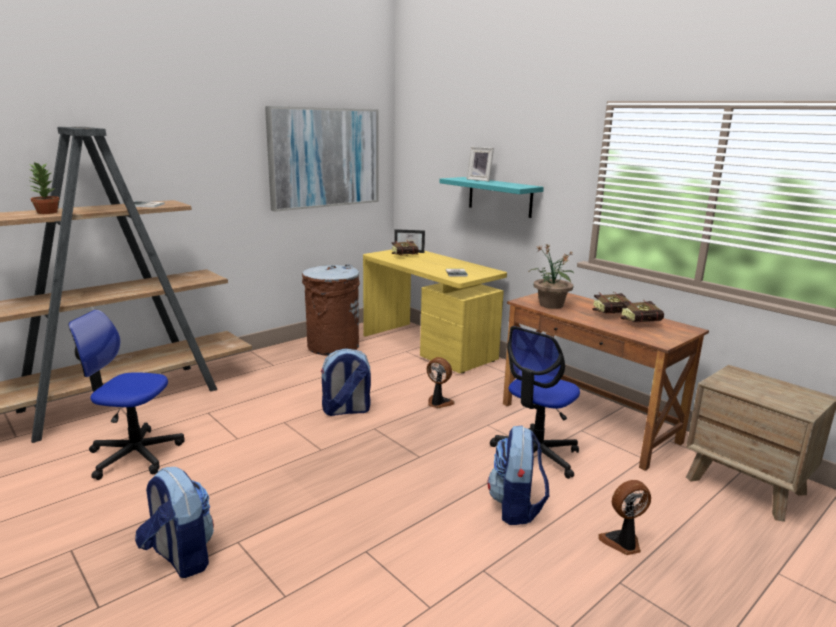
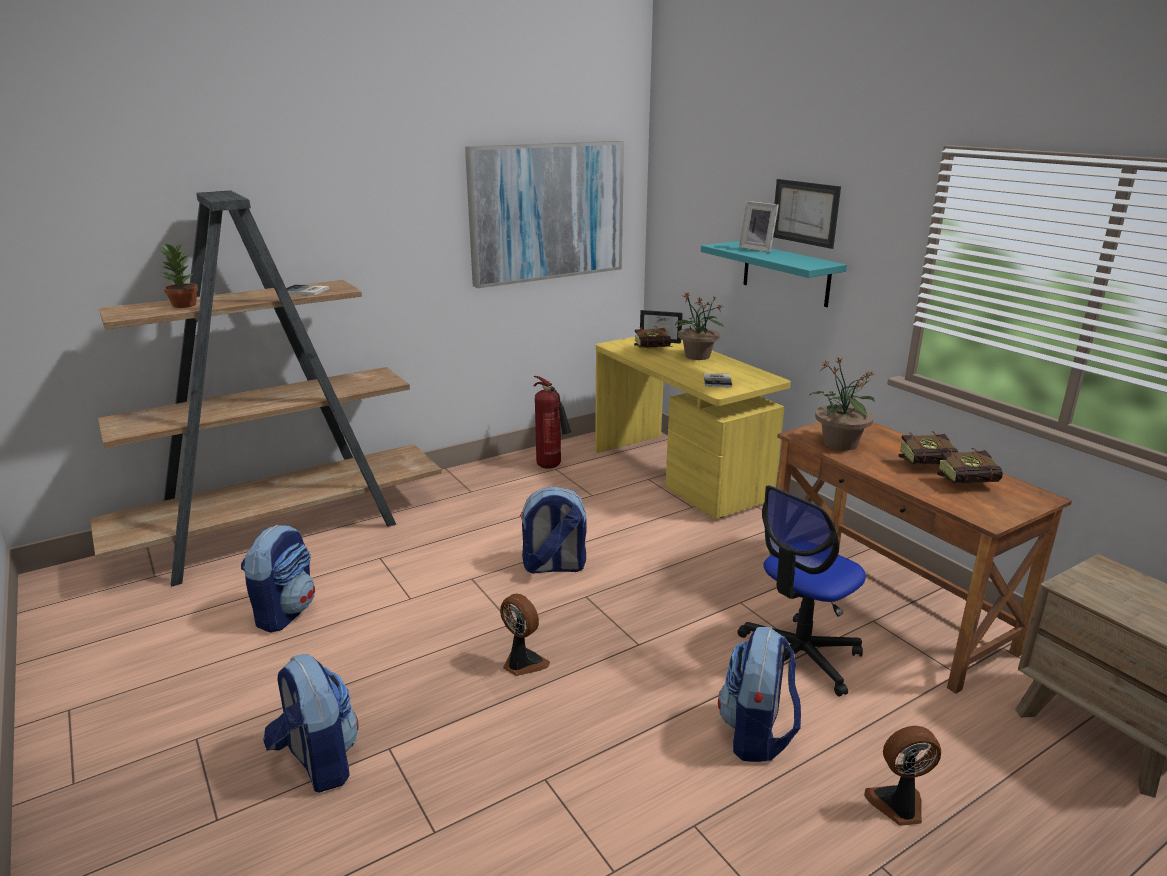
camera: 10 degrees right, 5 degrees up
office chair [68,310,184,480] -> backpack [241,525,315,633]
brown trash can [302,264,360,356] -> fire extinguisher [534,376,571,469]
fan [427,357,455,408] -> fan moved to [500,593,550,676]
none -> potted plant [675,292,726,360]
none -> picture [773,179,841,249]

